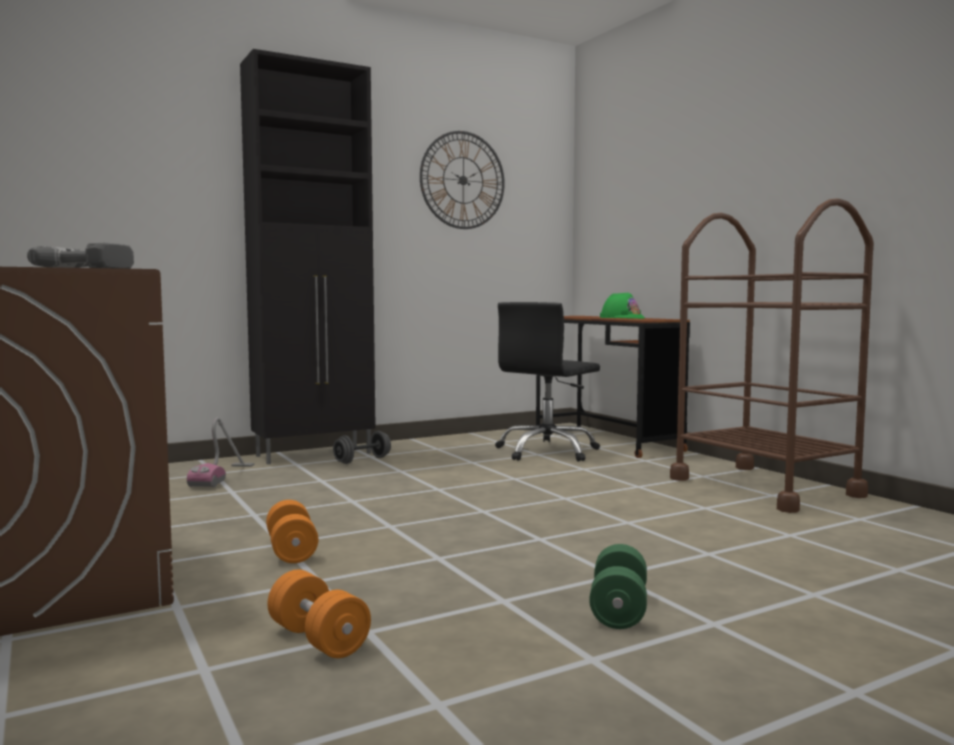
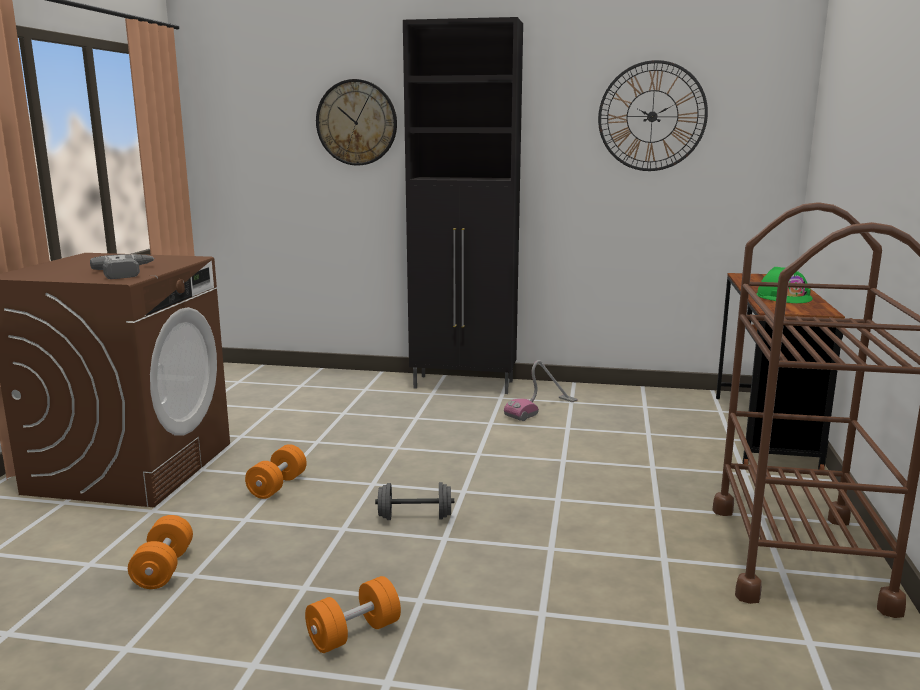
camera: 40 degrees right, 10 degrees up
vacuum cleaner [187,417,254,488] -> vacuum cleaner moved to [504,360,577,421]
grey dumbbell [333,431,391,464] -> grey dumbbell moved to [375,482,454,520]
black office chair [495,302,600,462] -> none
green dumbbell [589,544,647,629] -> orange dumbbell [305,576,401,653]
none -> wall clock [316,79,397,166]

